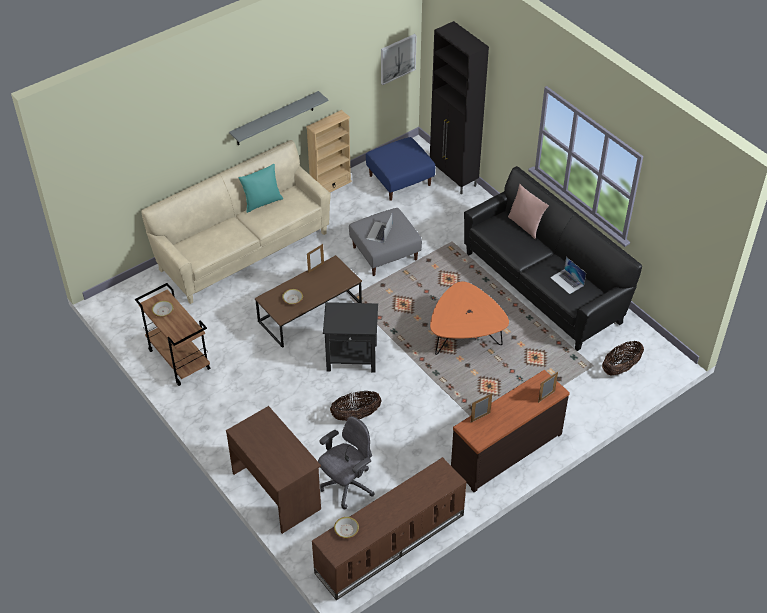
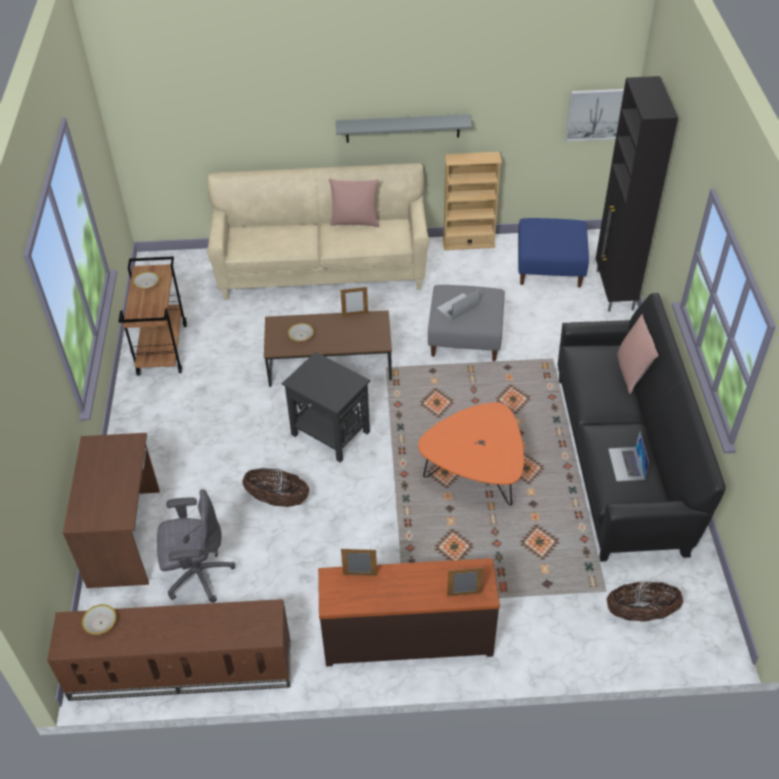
camera: 35 degrees right, 0 degrees up
turquoise pillow [238,164,283,213] -> pink pillow [329,178,379,227]

